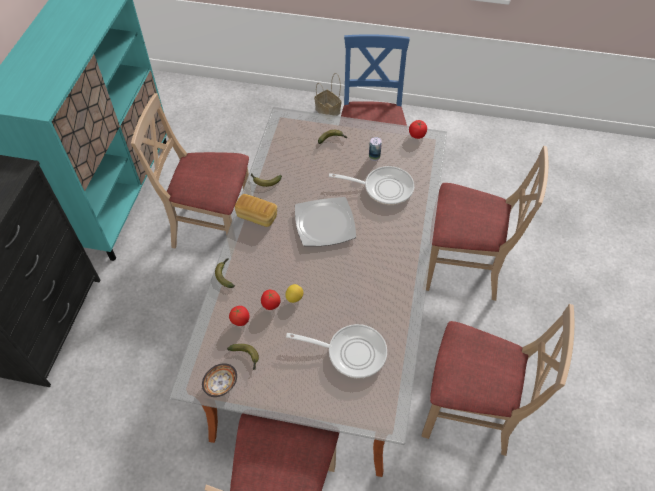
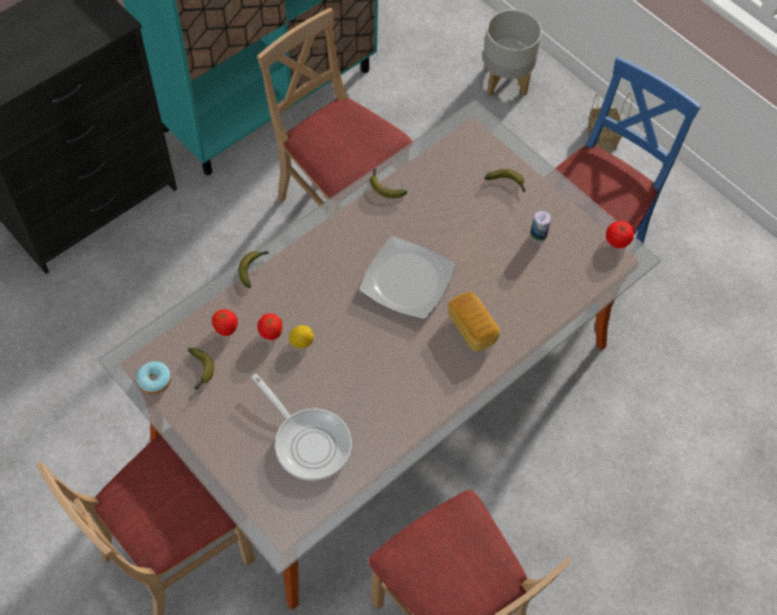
camera: 35 degrees right, 5 degrees up
bowl [202,363,237,397] -> donut [135,361,171,394]
bread [235,194,277,227] -> bread moved to [448,292,500,351]
frying pan [329,166,414,205] -> none
beige chair [426,146,548,301] -> none
none -> grey planter [483,10,542,96]

